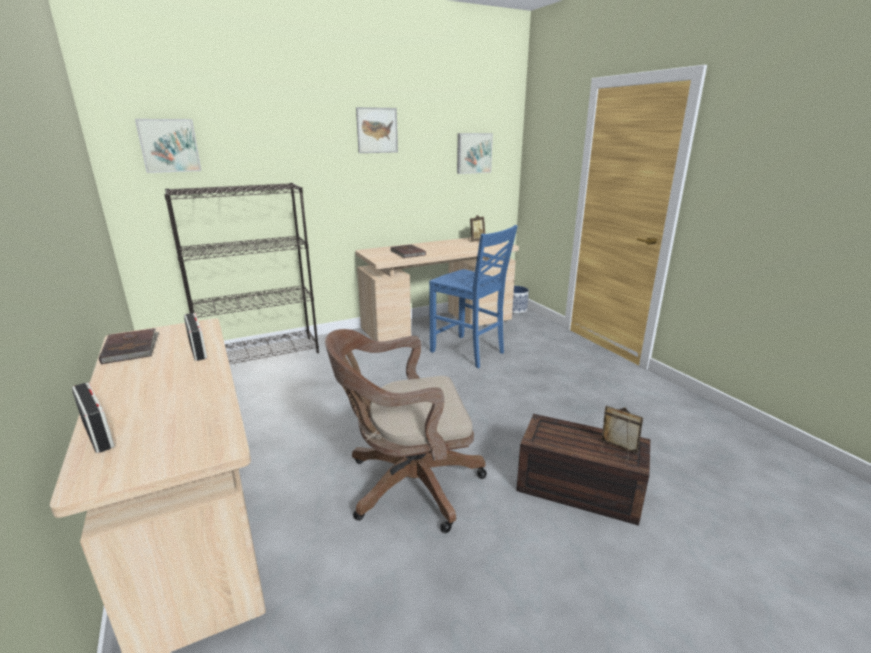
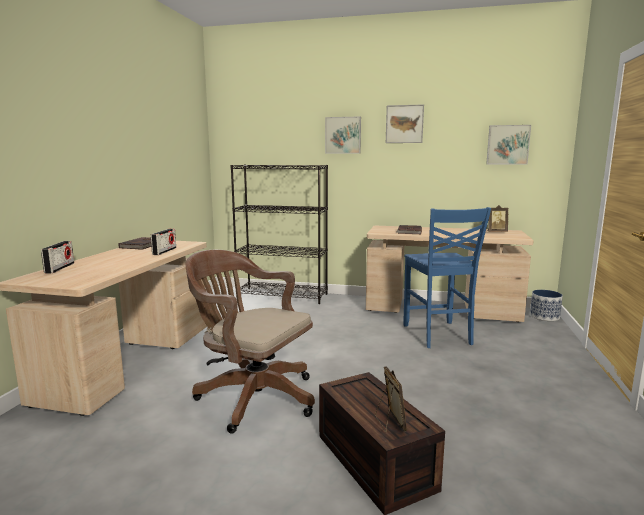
camera: 40 degrees right, 10 degrees down
picture [135,119,201,173] -> picture moved to [325,116,361,154]

